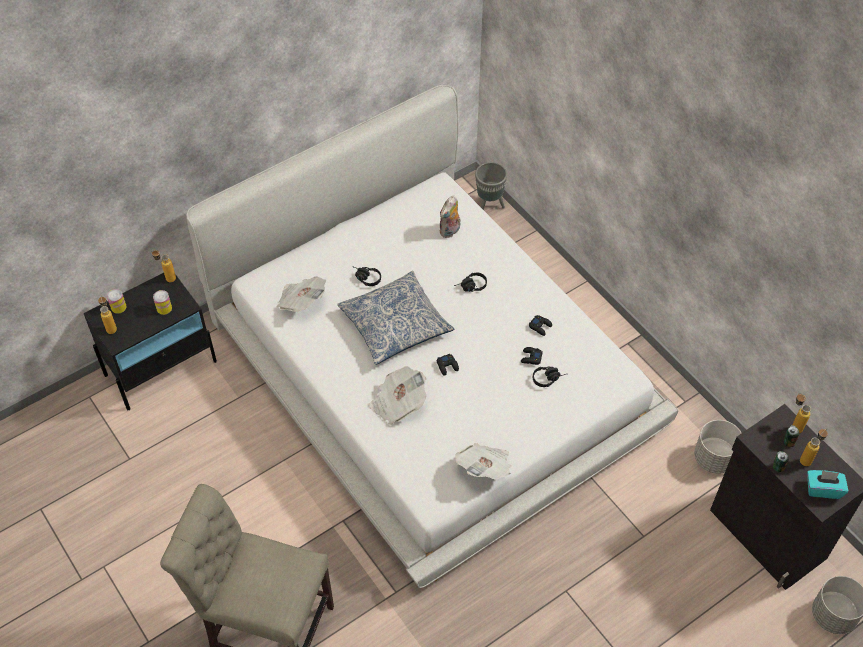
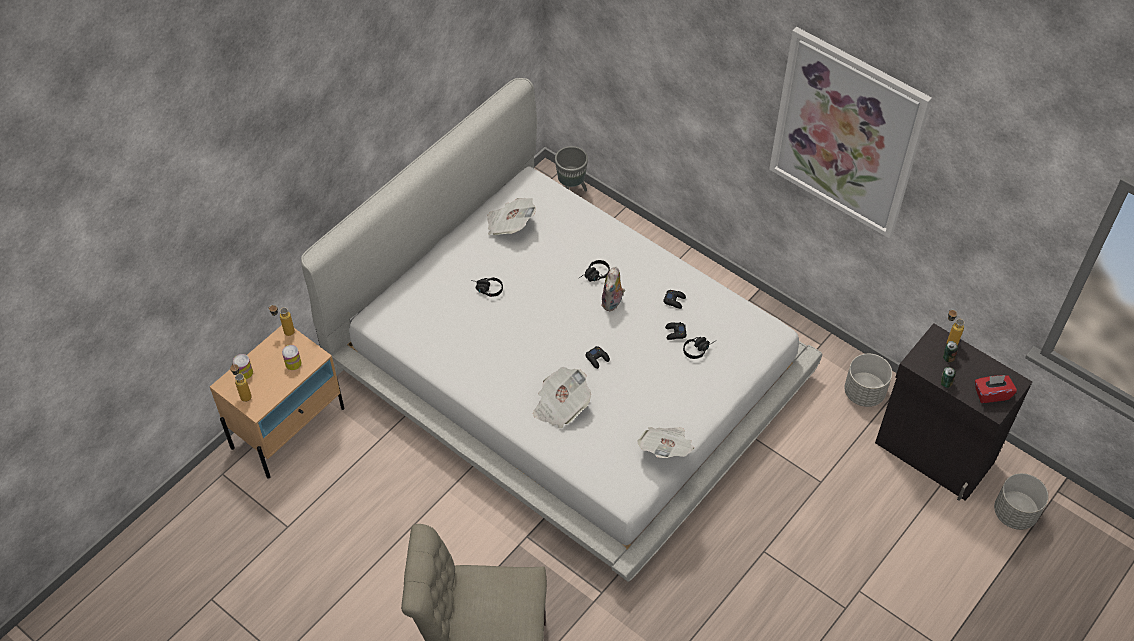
camera: 15 degrees left, 0 degrees up
black nightstand [84,273,217,410] -> beige nightstand [210,325,345,479]
newspaper [277,276,326,312] -> newspaper moved to [487,198,536,235]
pillow [337,271,455,365] -> none
plush toy [439,196,461,238] -> plush toy moved to [601,267,625,311]
bottle [800,429,828,466] -> none
turquoise tissue box [807,470,849,499] -> red tissue box [975,375,1017,403]
none -> picture [769,27,932,238]

